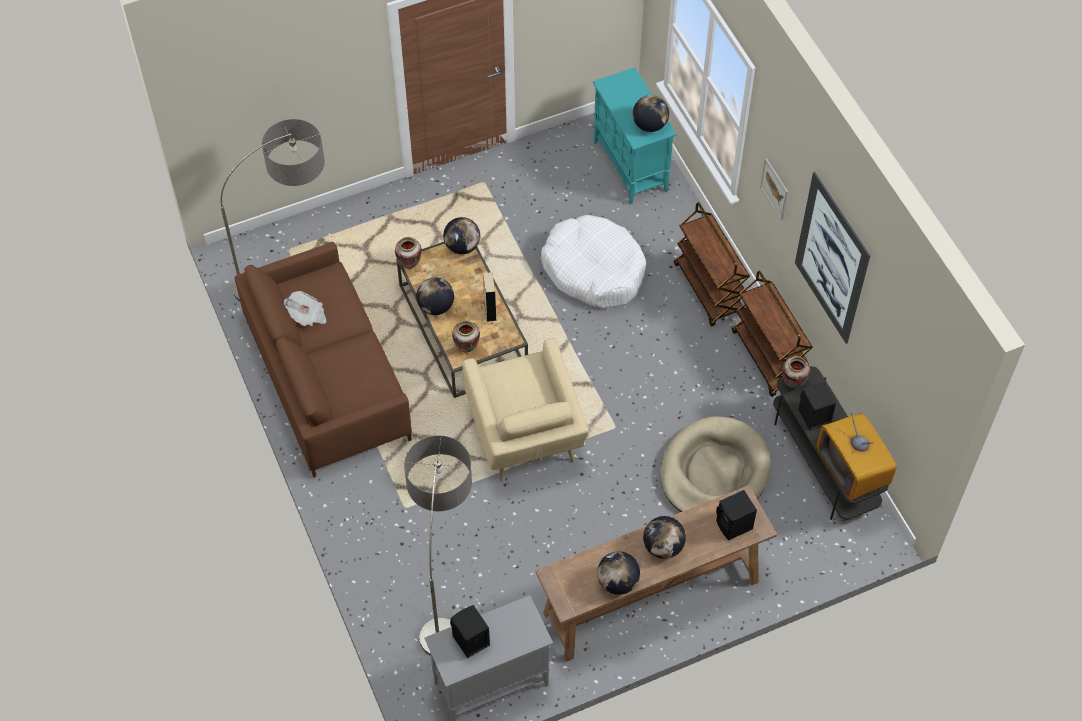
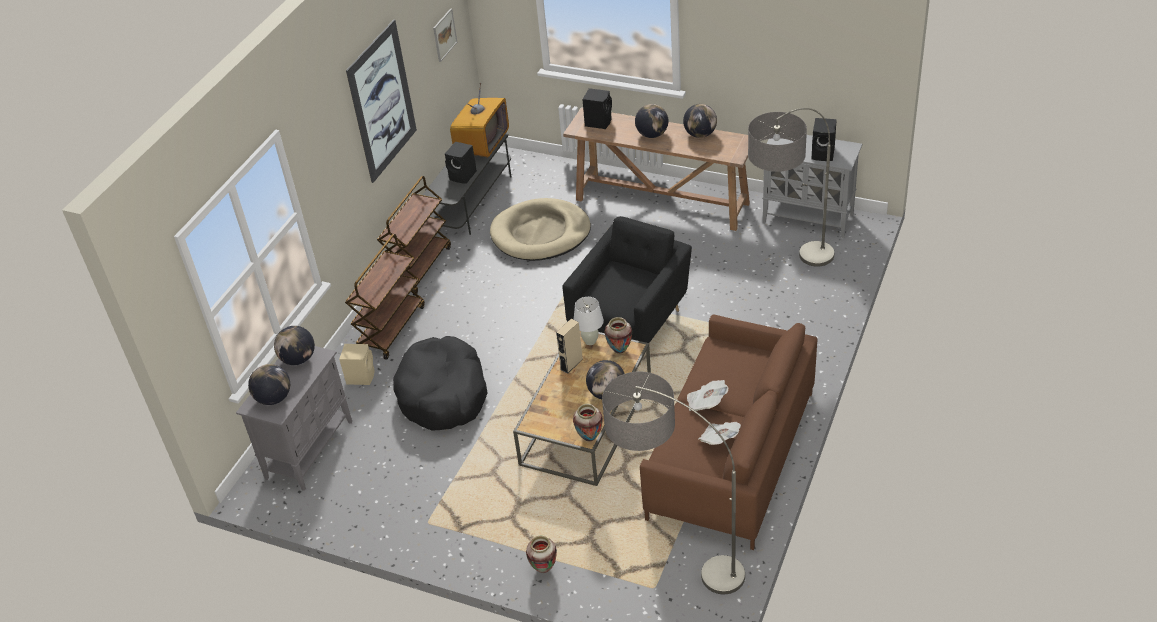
camera: 130 degrees left, 15 degrees down
globe [443,217,480,254] -> globe moved to [248,364,290,405]
beige armchair [462,338,589,481] -> black armchair [562,216,692,365]
white dog bed [541,215,646,308] -> black dog bed [393,336,488,430]
turquoise cabinet [593,67,677,204] -> grey cabinet [236,346,352,491]
picture [760,158,788,220] -> picture moved to [433,8,457,62]
vase [782,356,810,389] -> vase moved to [526,536,557,573]
none -> beige speaker [339,344,374,385]
none -> white table lamp [574,297,604,345]
none -> newspaper [687,380,728,411]

